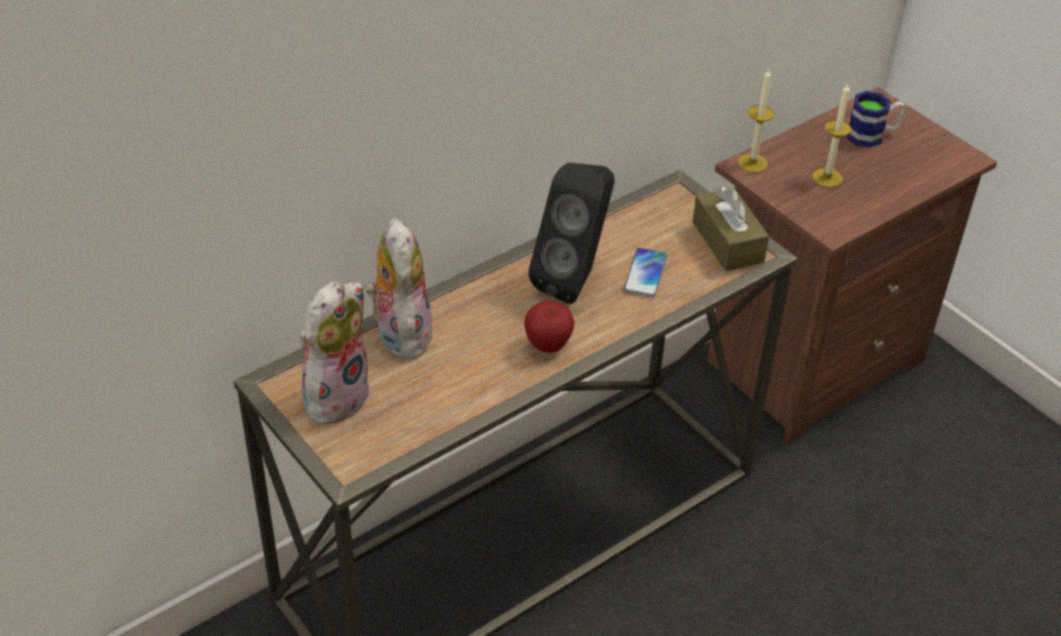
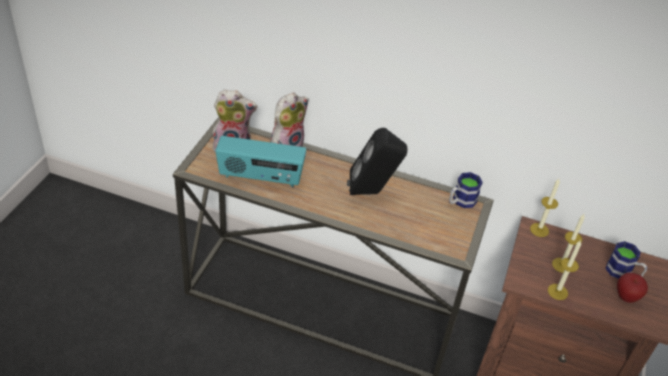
camera: 55 degrees right, 0 degrees up
apple [524,301,574,353] -> apple moved to [617,272,648,303]
phone [624,248,667,297] -> none
brown tissue box [693,187,769,271] -> none
none -> radio [215,136,307,187]
none -> mug [449,172,483,208]
none -> candle [548,240,581,300]

